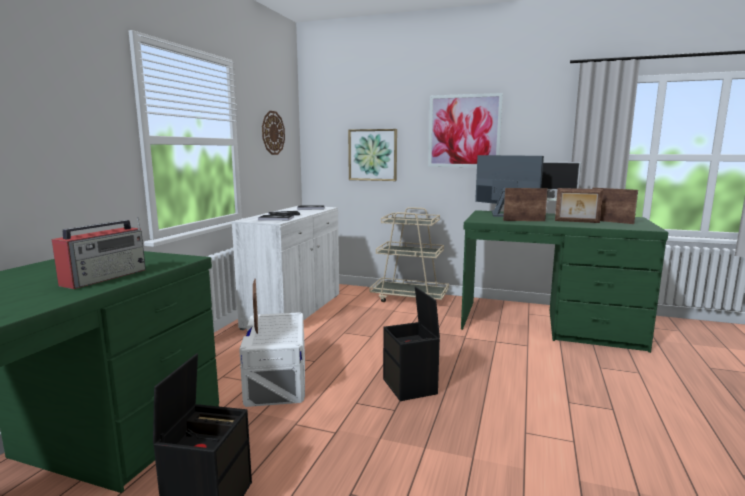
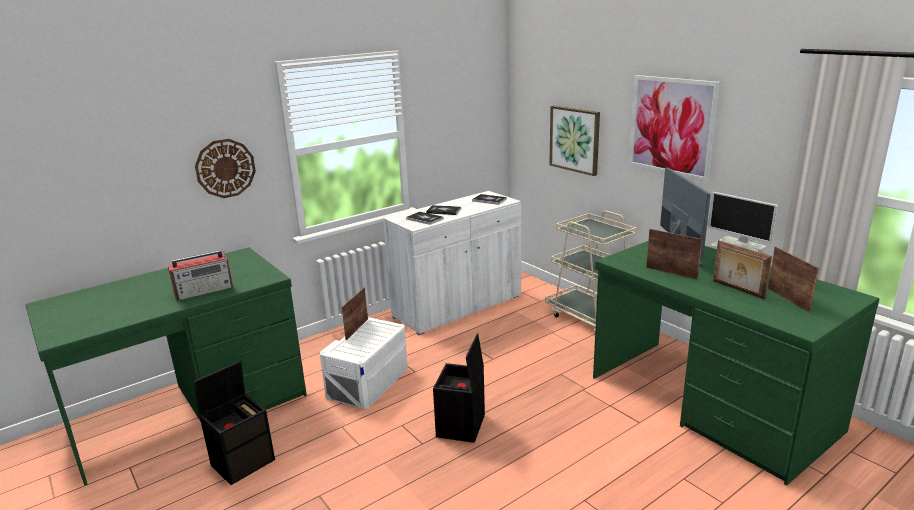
camera: 35 degrees right, 10 degrees up
wall clock [262,111,285,155] -> wall clock moved to [195,139,256,198]

